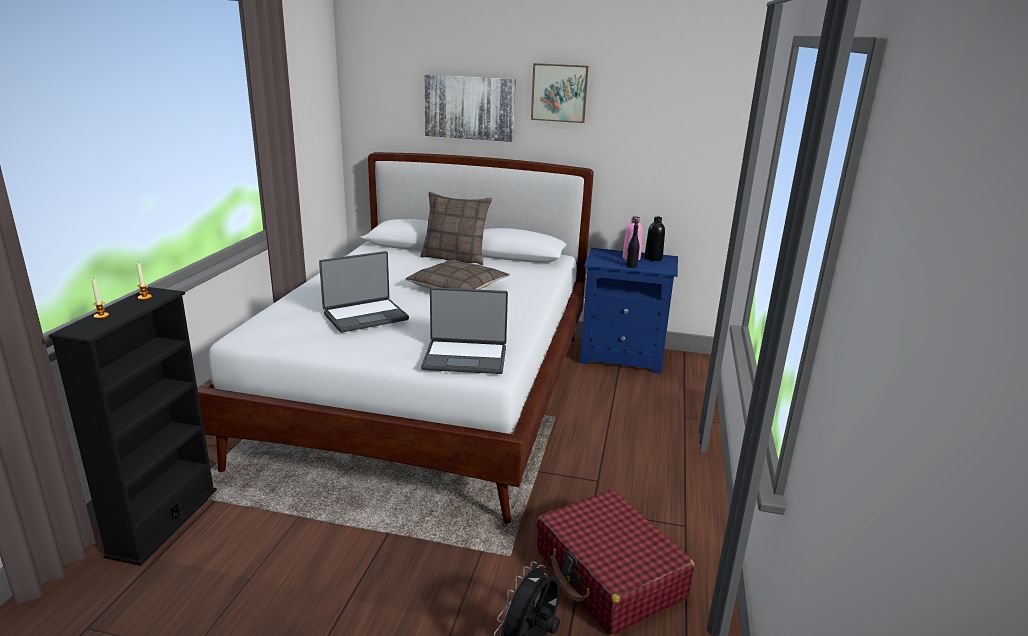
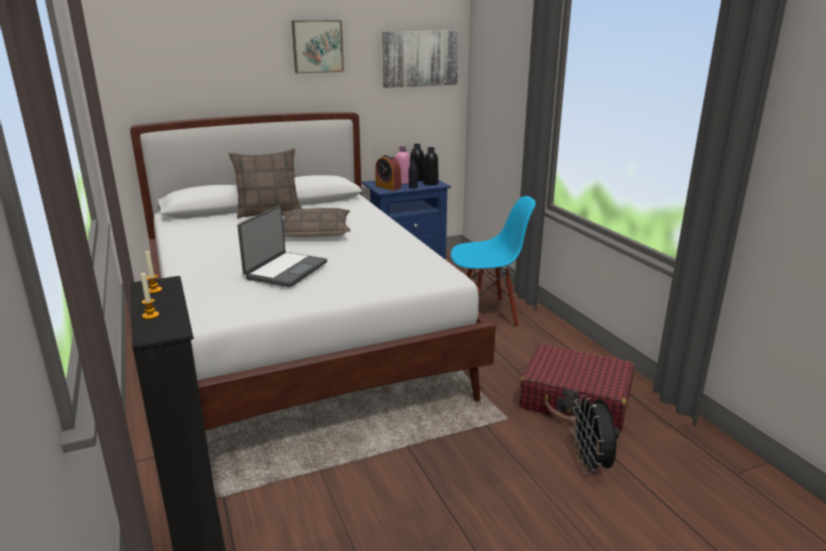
camera: 35 degrees left, 0 degrees up
laptop [421,287,508,374] -> none
picture [424,74,516,142] -> picture moved to [382,31,459,88]
none -> alarm clock [375,155,401,191]
none -> black bottle [423,147,439,185]
none -> blue chair [451,196,536,328]

